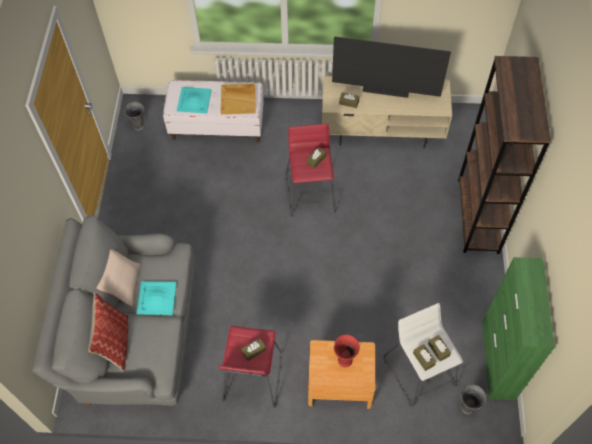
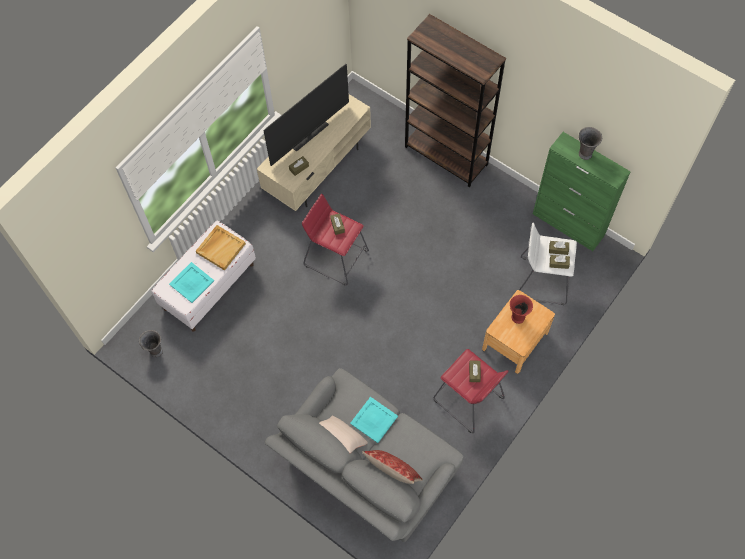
camera: 55 degrees left, 5 degrees up
grey vase [461,385,486,415] -> grey vase moved to [579,127,602,160]

